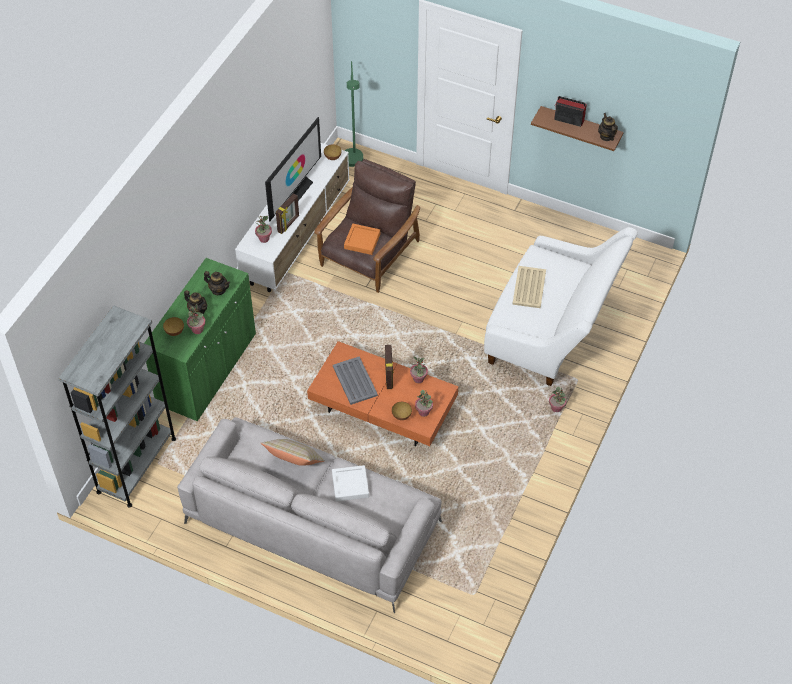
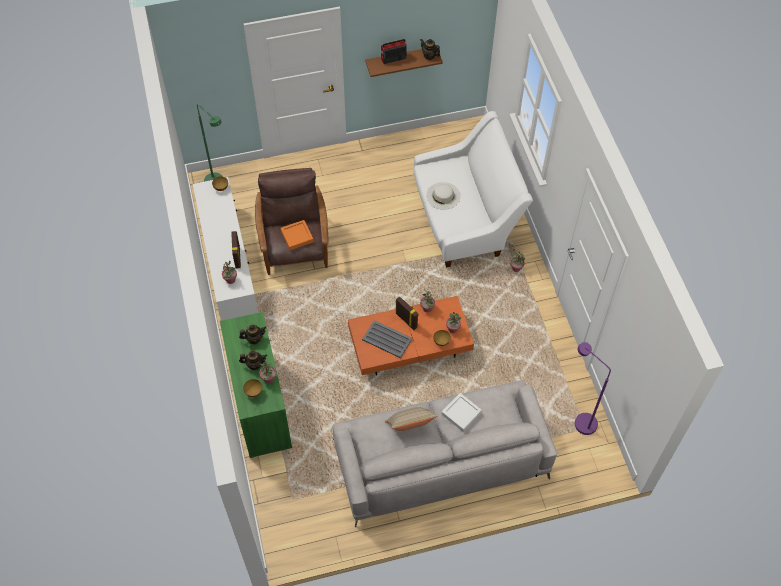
camera: 40 degrees left, 5 degrees up
grey bookcase [58,305,176,508] -> none
television [265,117,321,221] -> none
beige tray [512,266,546,308] -> white hat [426,182,461,210]
none -> purple floor lamp [575,342,611,435]

